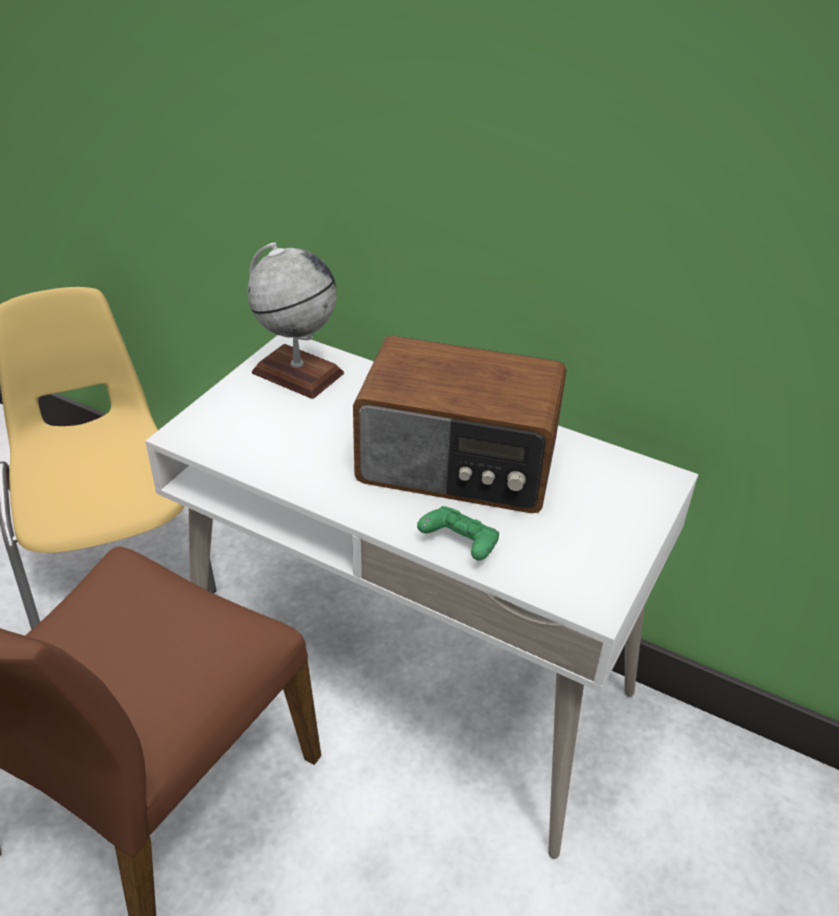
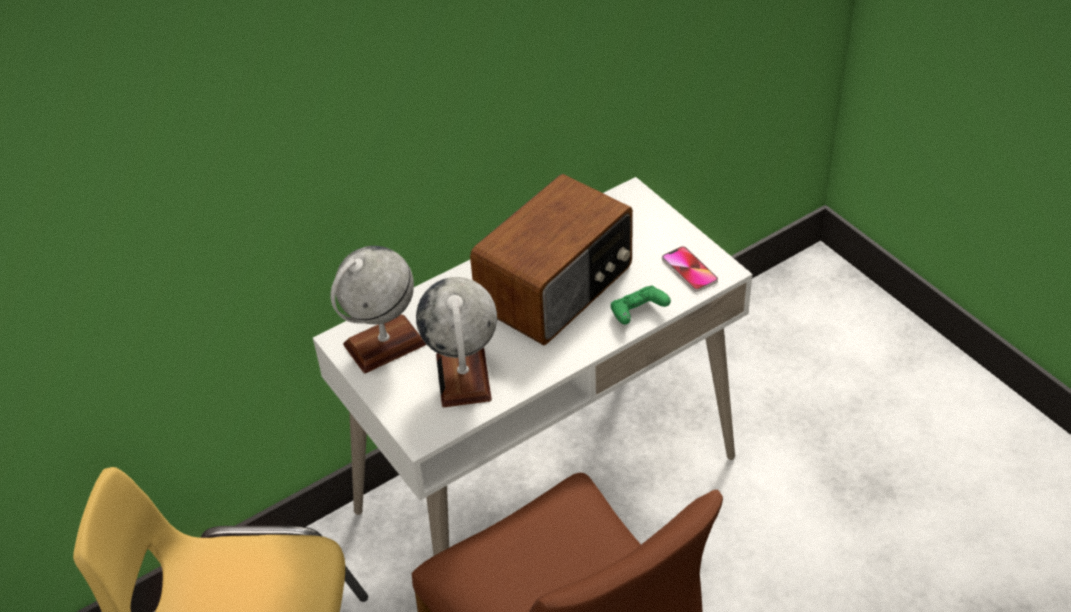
camera: 60 degrees left, 5 degrees up
none -> globe [416,277,497,408]
none -> phone [662,246,718,292]

